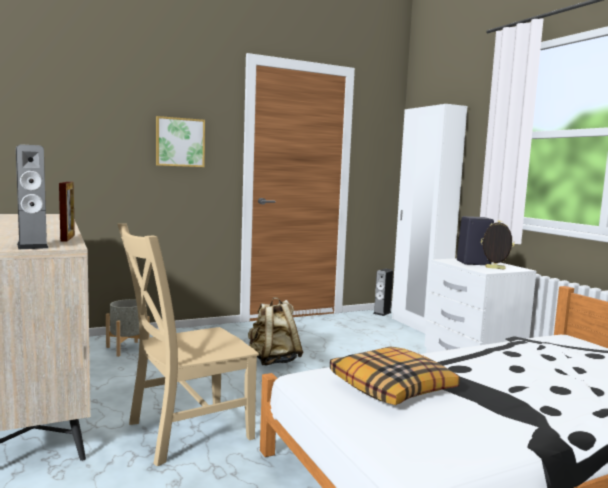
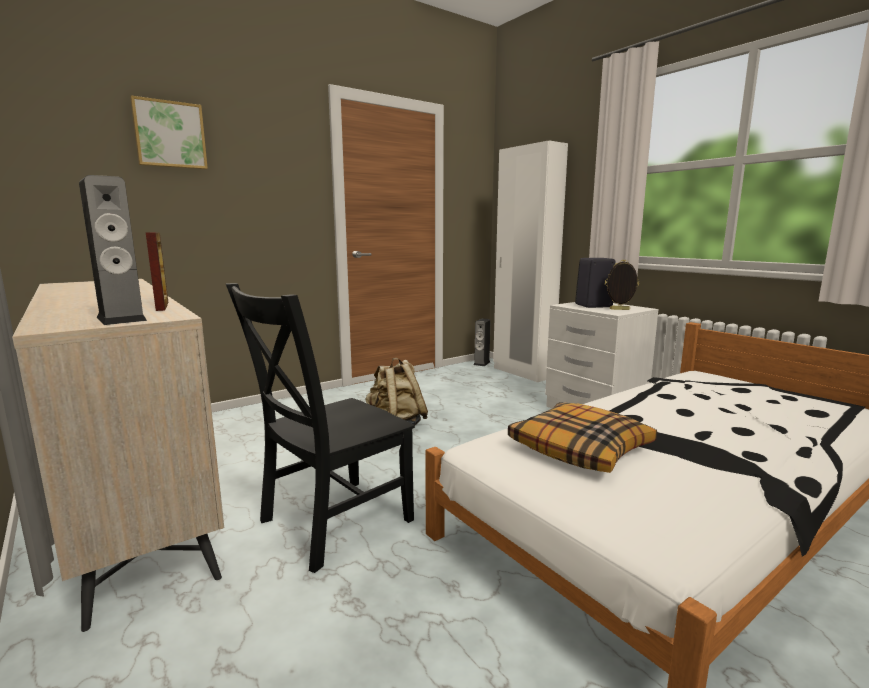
camera: 10 degrees left, 5 degrees up
grey planter [106,299,149,357] -> none
beige chair [117,223,259,466] -> black chair [226,283,415,573]
picture [156,116,205,167] -> picture moved to [130,96,208,169]

